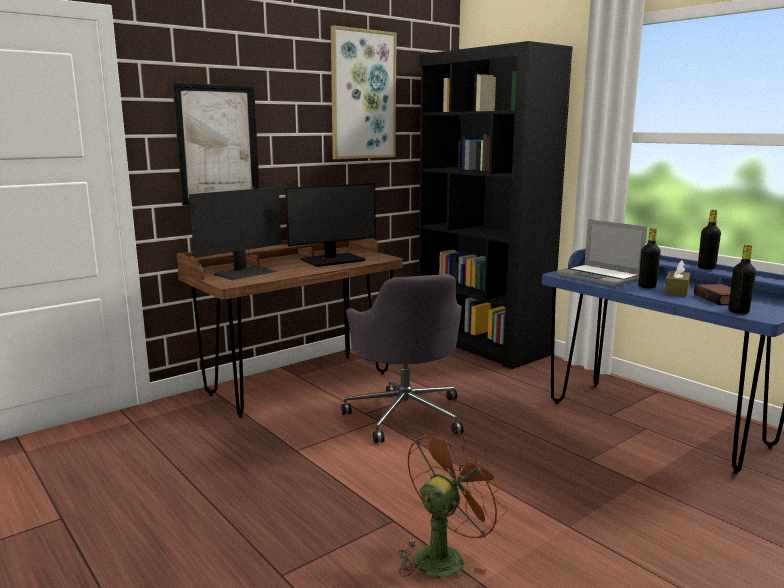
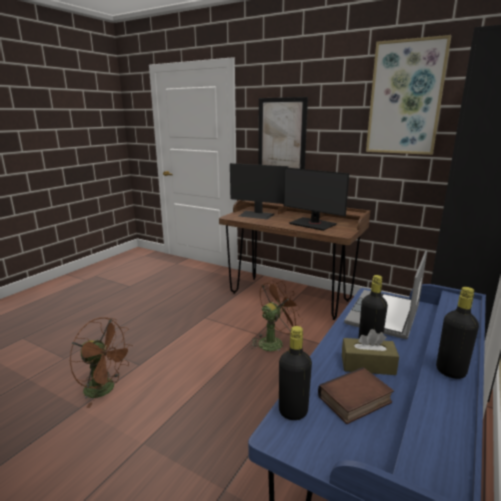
camera: 70 degrees right, 5 degrees up
grey office chair [341,274,464,443] -> brown fan [250,280,302,351]

